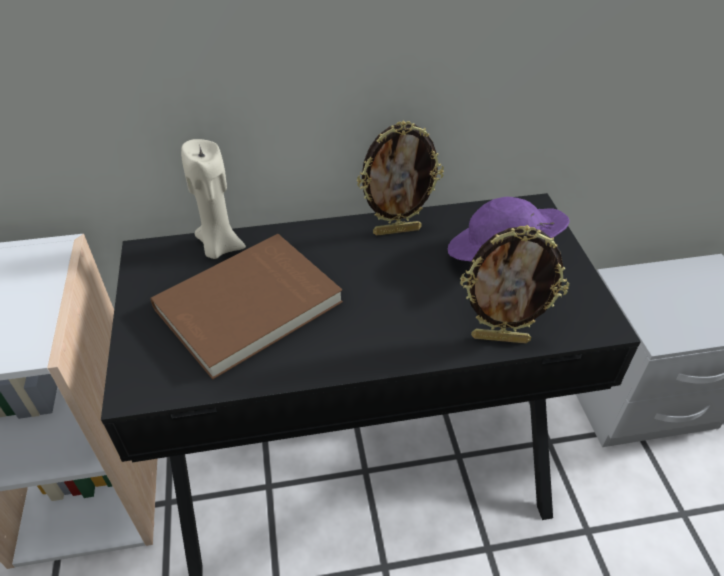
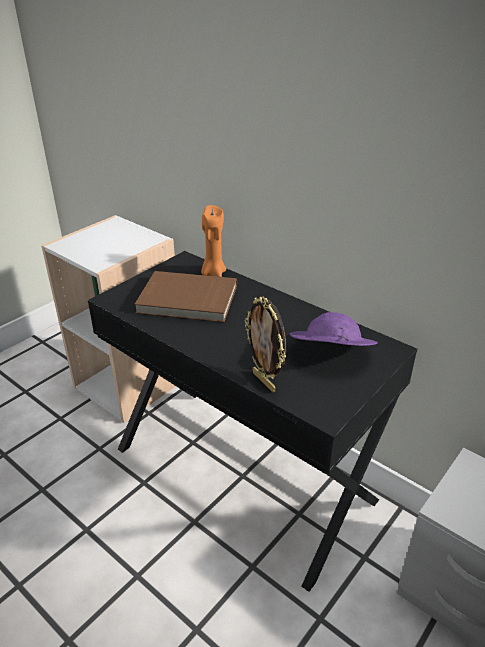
camera: 50 degrees right, 10 degrees down
beige candle [181,139,246,259] -> orange candle [201,205,226,277]
picture frame [357,121,444,236] -> none

